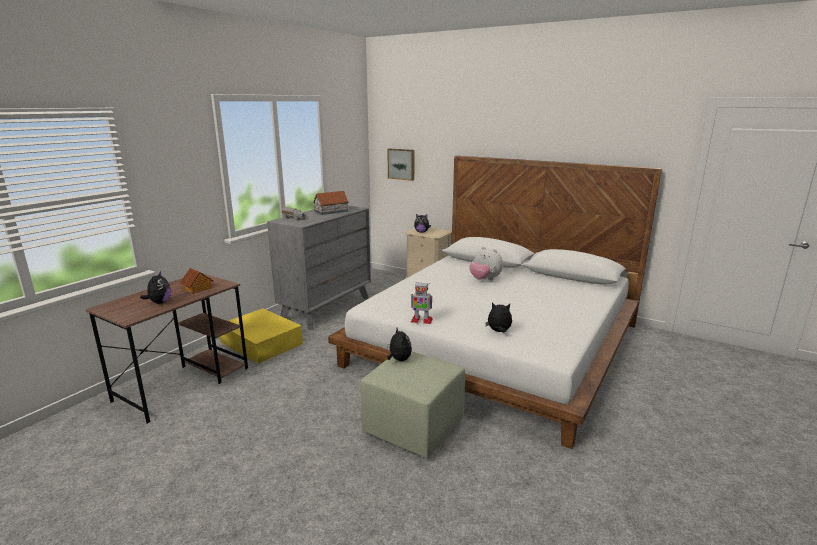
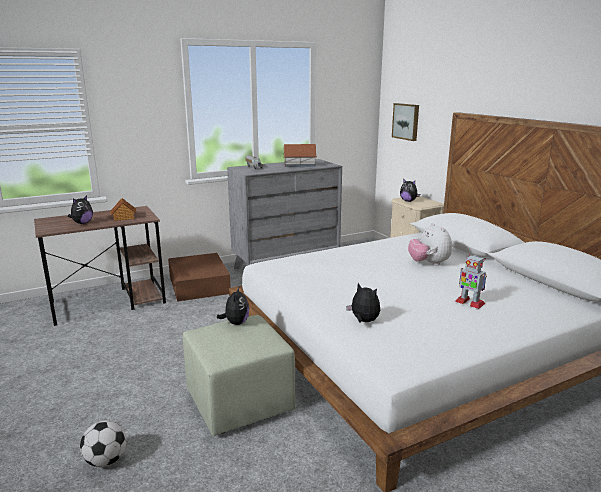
camera: 30 degrees right, 0 degrees up
yellow storage box [220,308,303,364] -> brown storage box [168,253,231,302]
toy robot [411,282,433,324] -> toy robot moved to [455,254,487,309]
none -> football [80,420,127,467]

